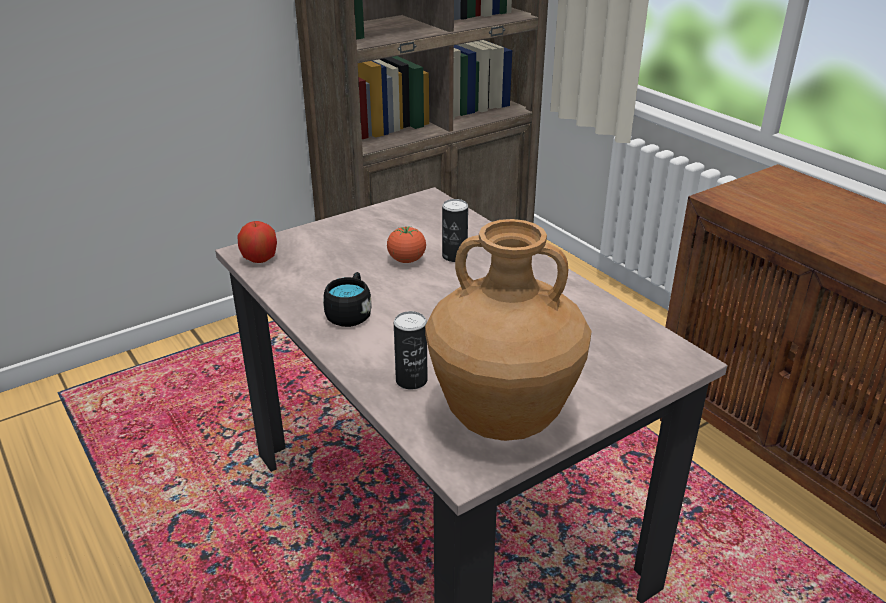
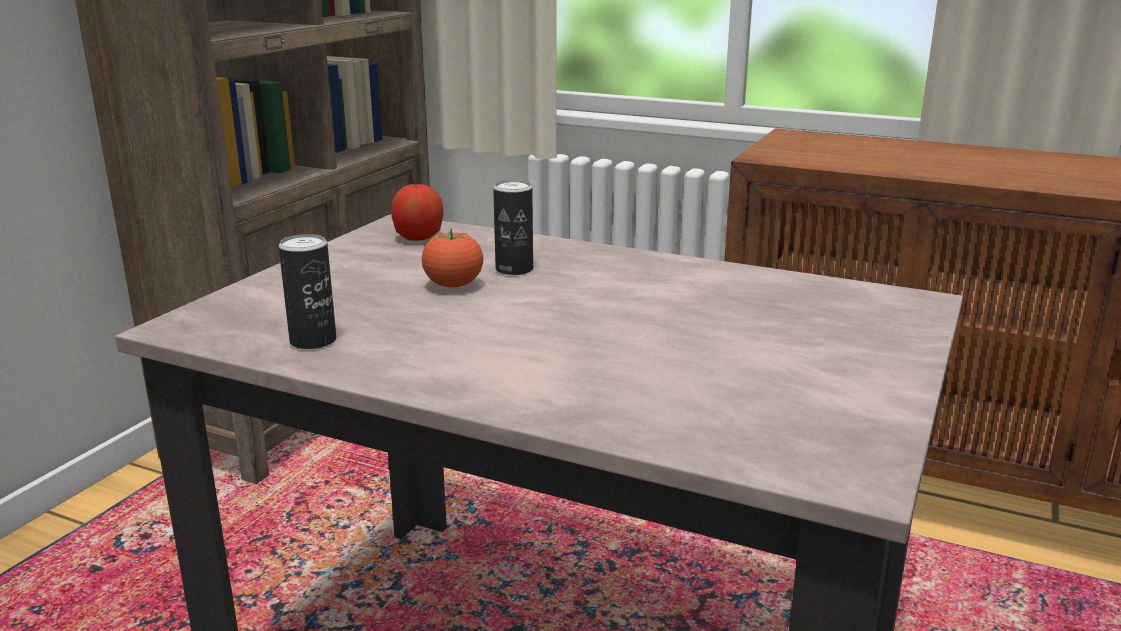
camera: 30 degrees left, 10 degrees down
apple [237,221,277,263] -> apple moved to [391,182,443,241]
black mug [323,272,372,327] -> none
can [394,311,428,390] -> can moved to [279,234,336,349]
brown vase [425,219,592,441] -> none

